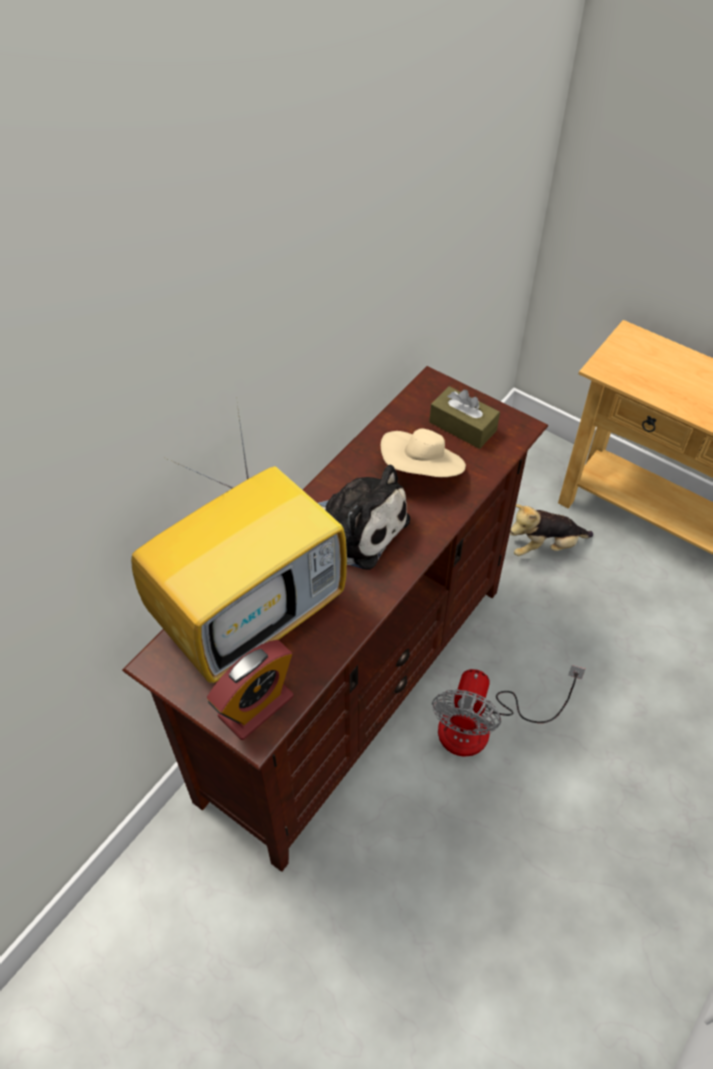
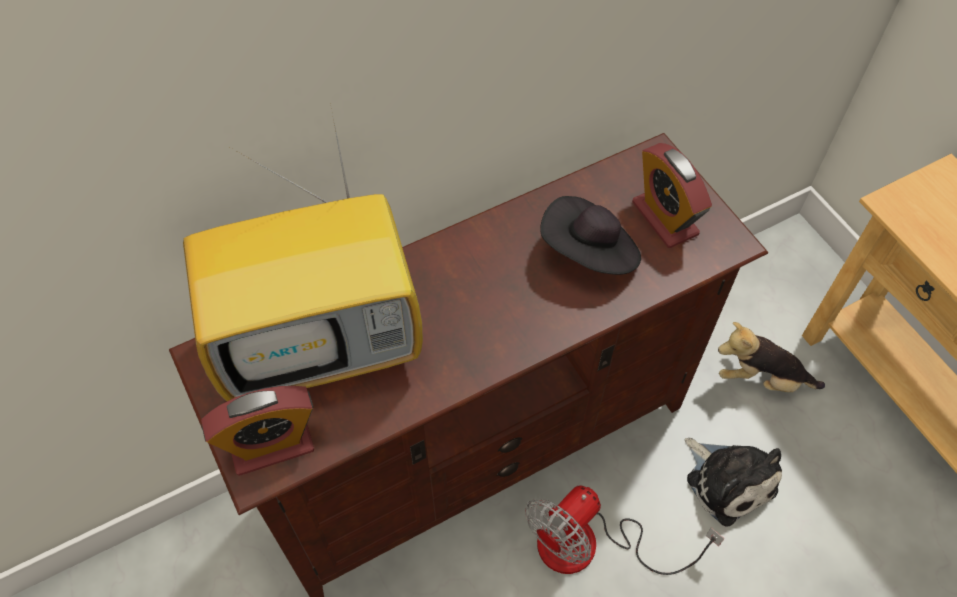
camera: 25 degrees right, 5 degrees up
plush toy [318,465,410,570] -> plush toy moved to [685,438,782,527]
beige hat [381,428,466,477] -> black hat [540,196,641,275]
brown tissue box [429,386,500,449] -> alarm clock [632,143,712,248]

